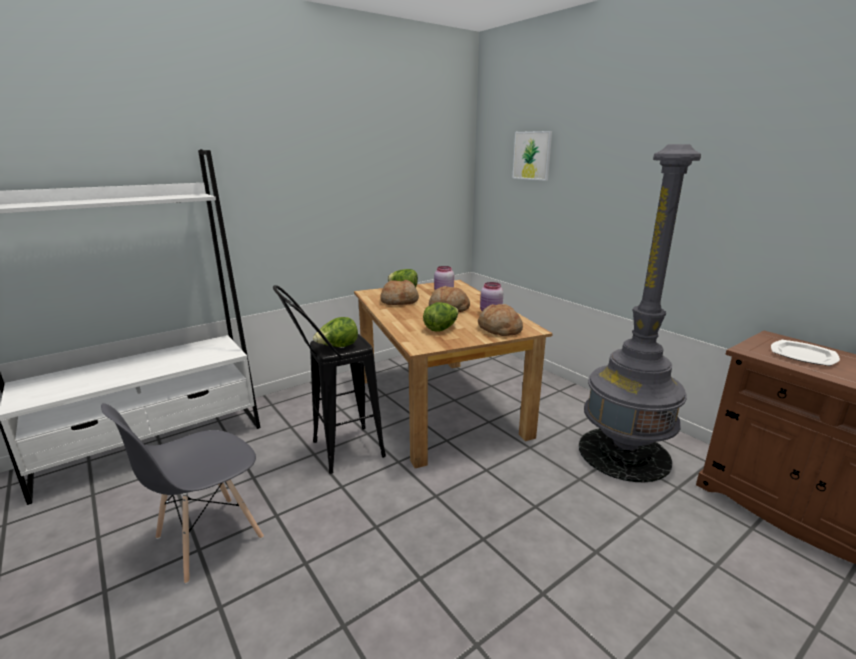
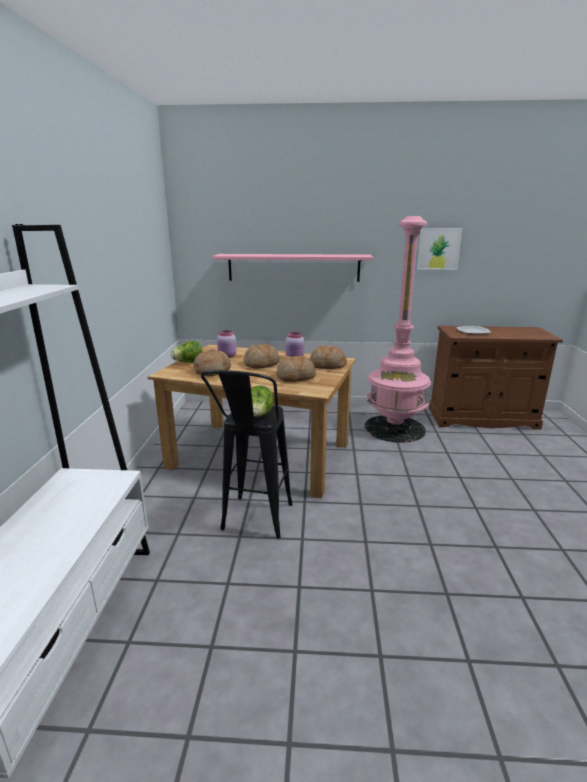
camera: 50 degrees left, 0 degrees up
grey chair [101,403,264,584] -> none
lettuce [423,302,459,332] -> bread [277,356,316,382]
picture [512,131,552,181] -> picture moved to [417,228,462,270]
grey floor lamp [579,144,701,482] -> pink floor lamp [365,216,431,443]
none -> pink shelf [212,254,374,282]

